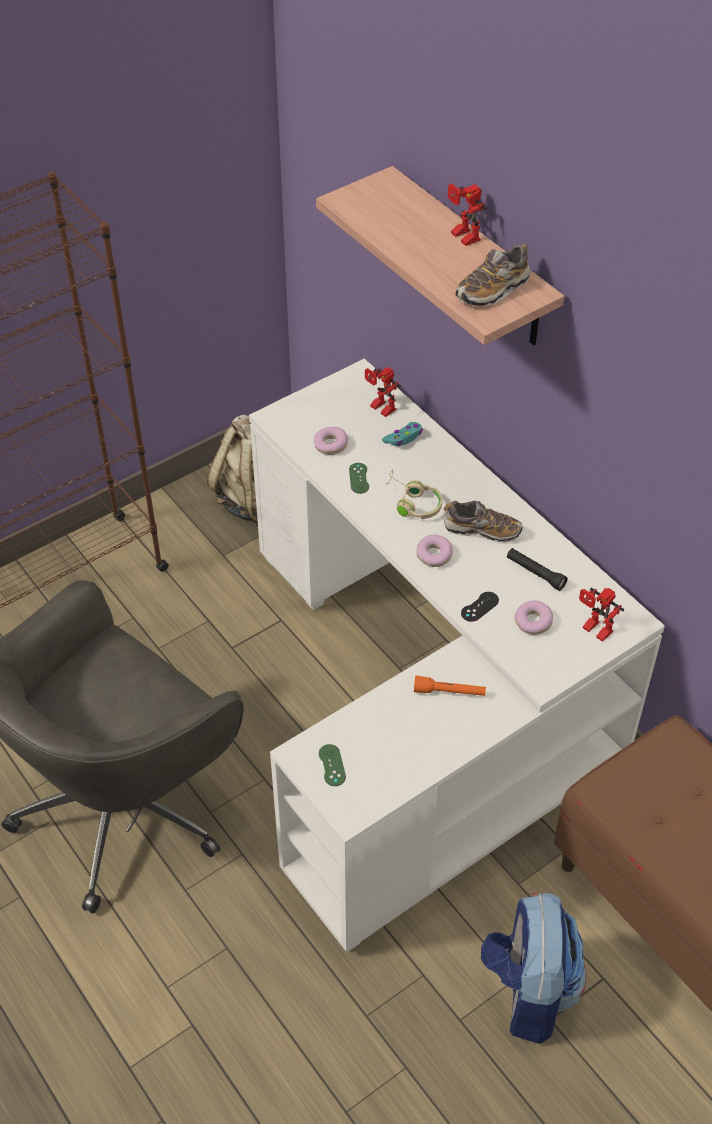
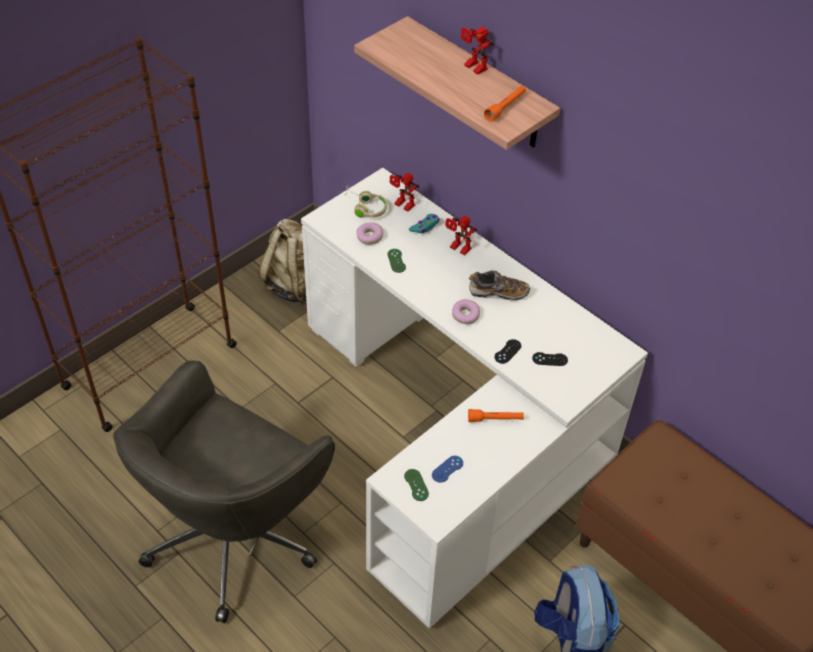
camera: 10 degrees left, 0 degrees up
beige headphones [386,469,443,519] -> beige headphones moved to [345,187,387,218]
shoe [455,244,530,307] -> orange flashlight [484,86,526,122]
black flashlight [507,548,568,591] -> none
donut [515,601,553,635] -> black game controller [532,352,568,366]
toy robot [579,588,625,642] -> toy robot moved to [445,216,477,255]
none -> blue game controller [432,456,463,483]

